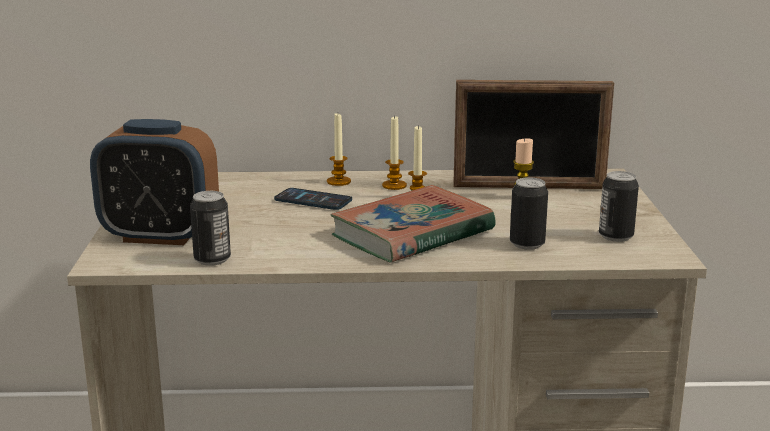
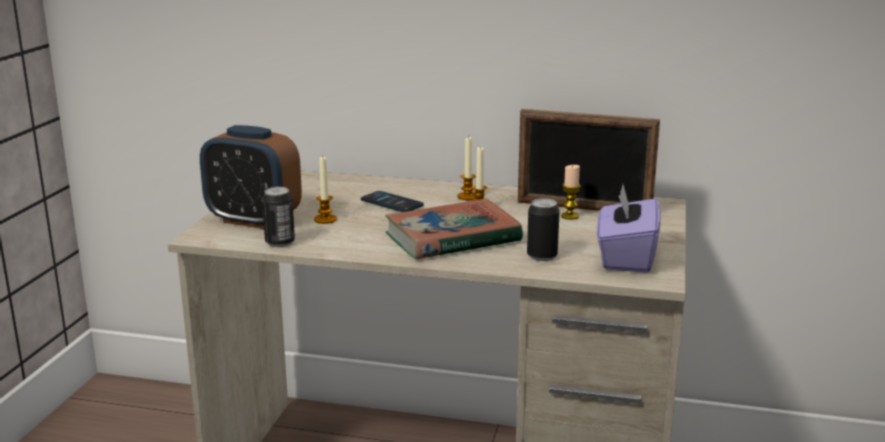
camera: 15 degrees right, 0 degrees up
candle [327,113,351,186] -> candle moved to [314,156,337,224]
can [599,171,639,242] -> purple tissue box [597,185,661,273]

